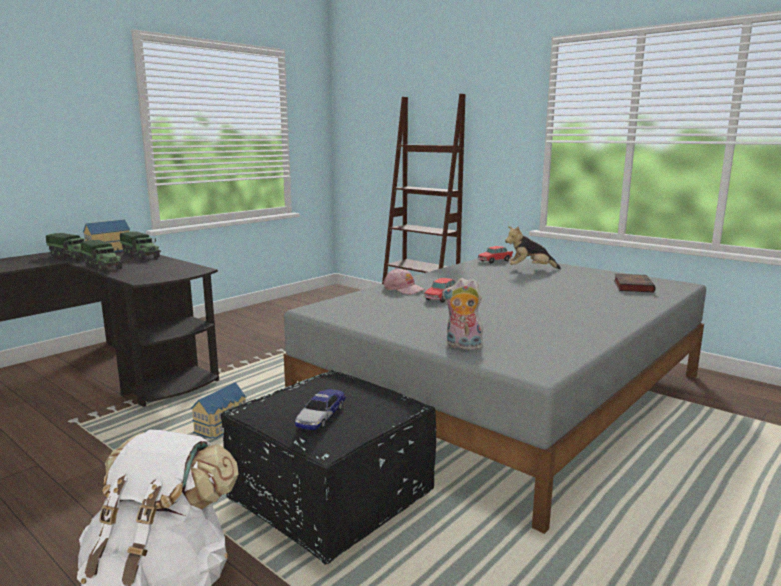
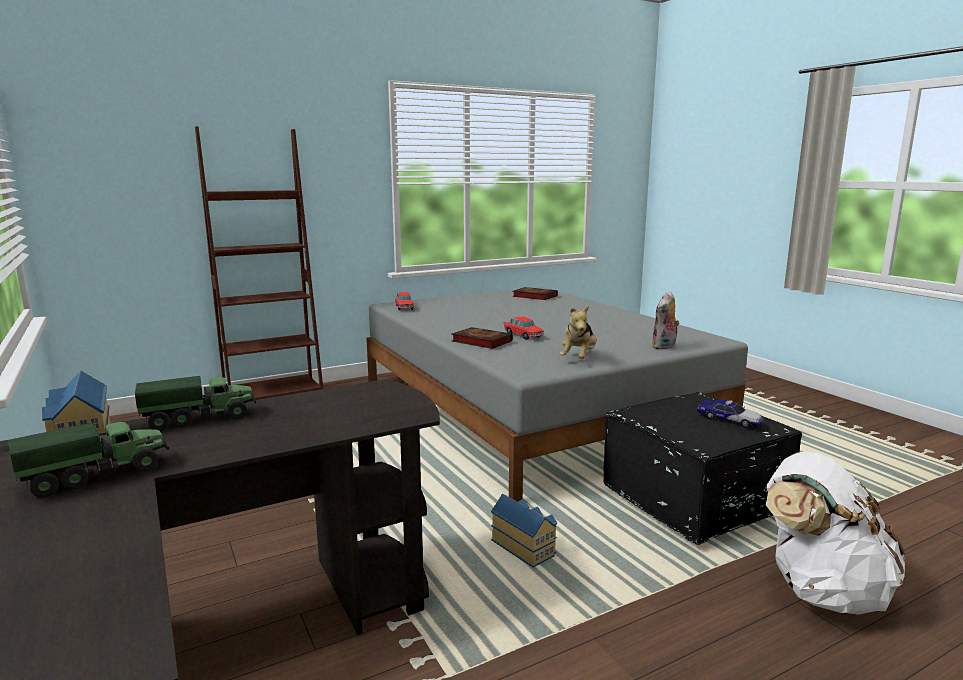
camera: 70 degrees left, 0 degrees up
toy truck [81,240,123,272] -> none
pink cap [383,268,426,294] -> book [451,327,513,349]
plush toy [505,226,561,269] -> plush toy moved to [560,306,597,359]

